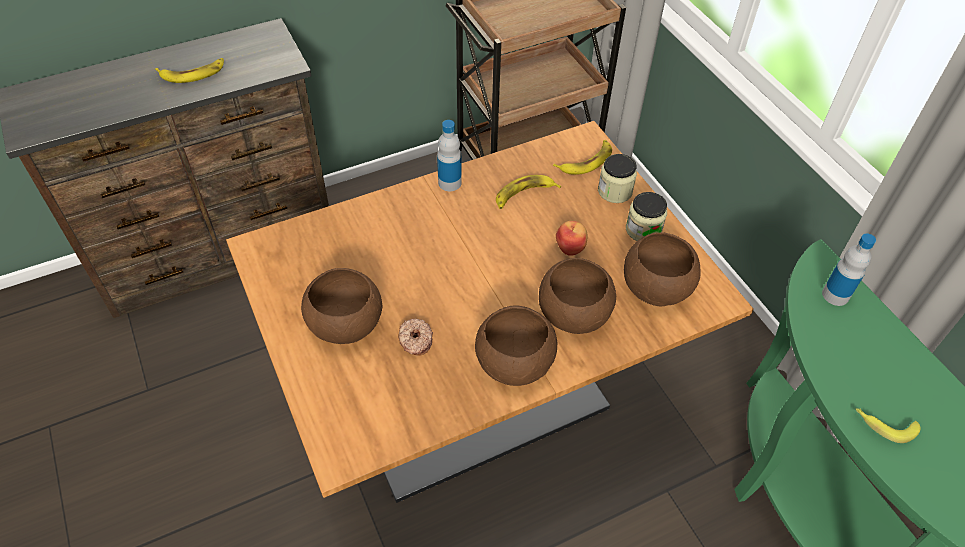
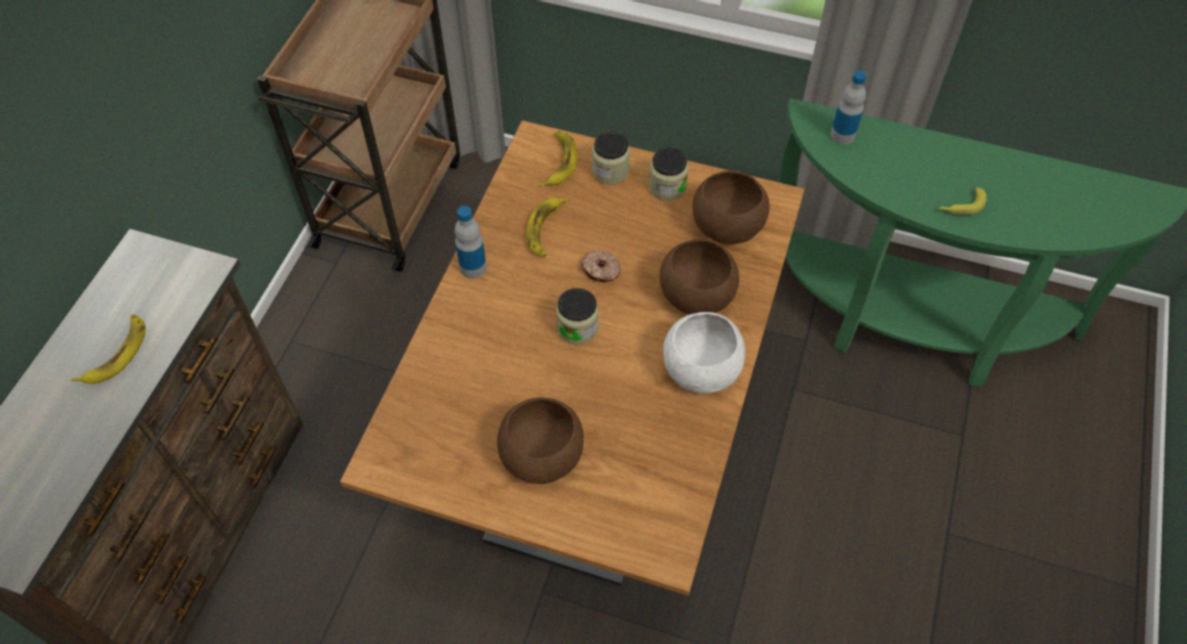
camera: 45 degrees left, 5 degrees up
donut [399,318,433,356] -> donut moved to [581,250,621,282]
brown bowl [475,305,557,386] -> white bowl [663,312,745,394]
apple [556,221,587,256] -> none
none -> jar [556,288,598,344]

